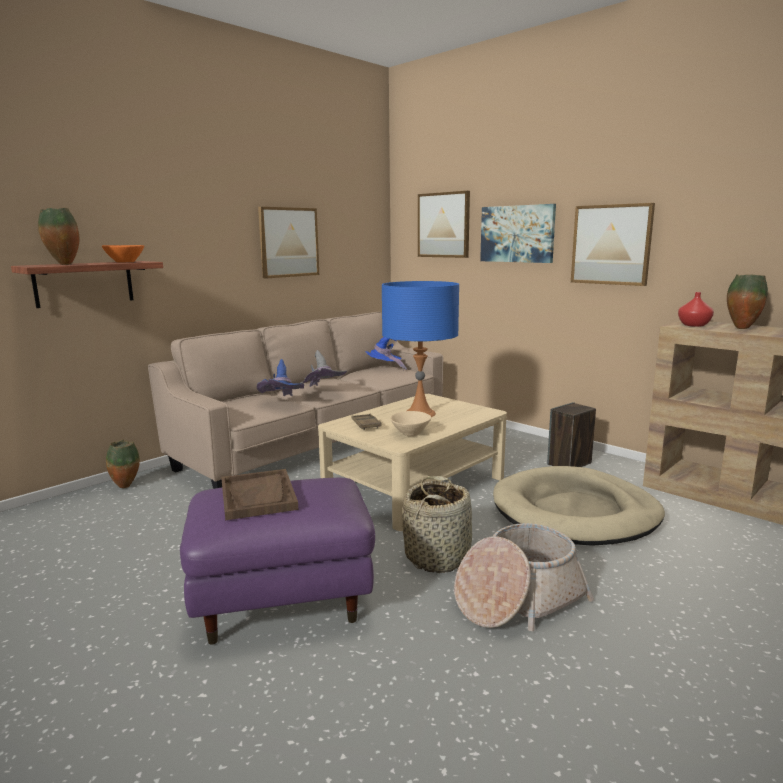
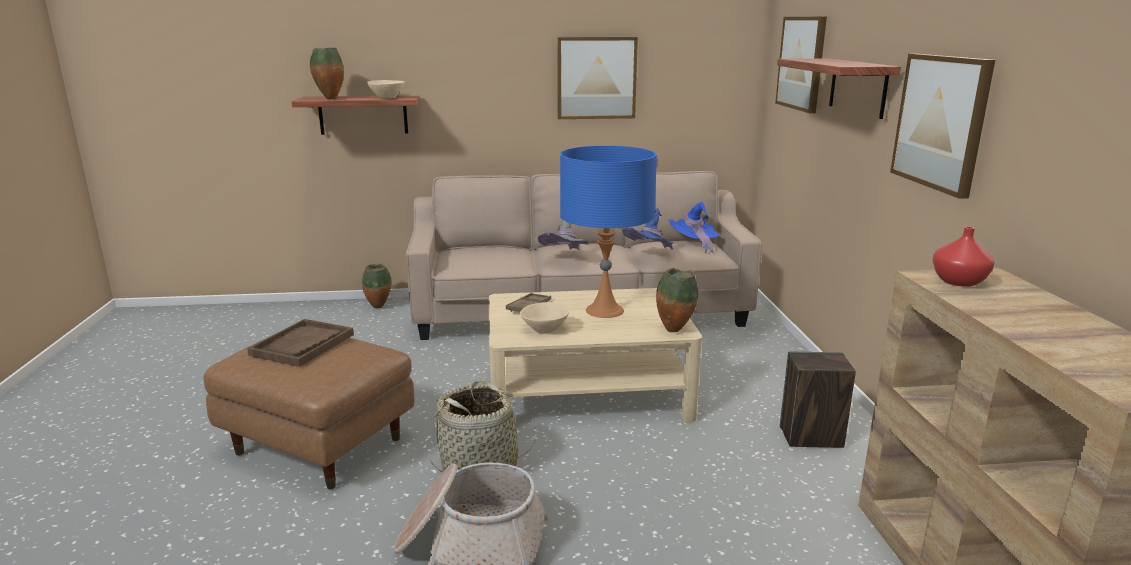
camera: 40 degrees right, 5 degrees up
orange bowl [102,245,144,262] -> beige bowl [367,80,405,98]
purple ottoman [180,478,375,644] -> brown ottoman [203,338,414,489]
blue hat [257,359,304,396] -> blue hat moved to [622,208,674,249]
picture [480,204,556,263] -> shelf [777,58,901,119]
beige dog bed [493,466,665,546] -> none
vase [727,274,768,329] -> vase moved to [656,268,698,332]

